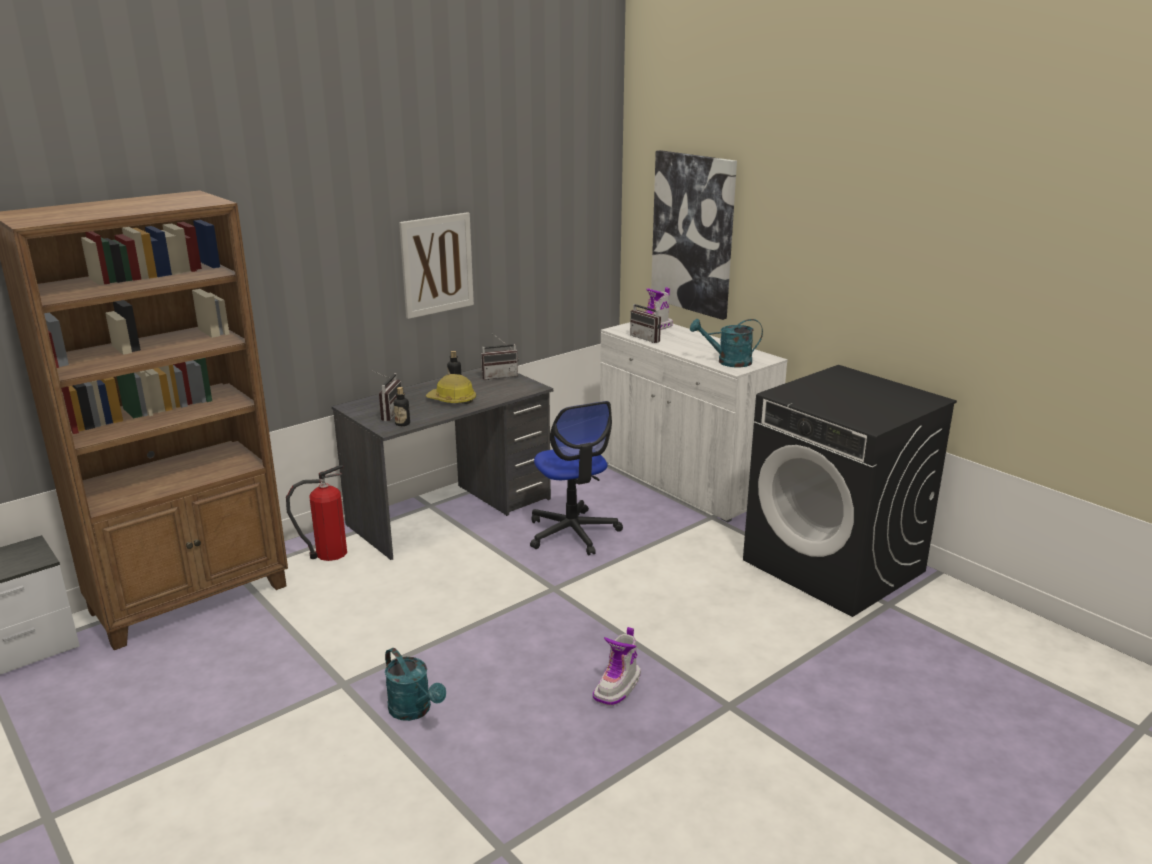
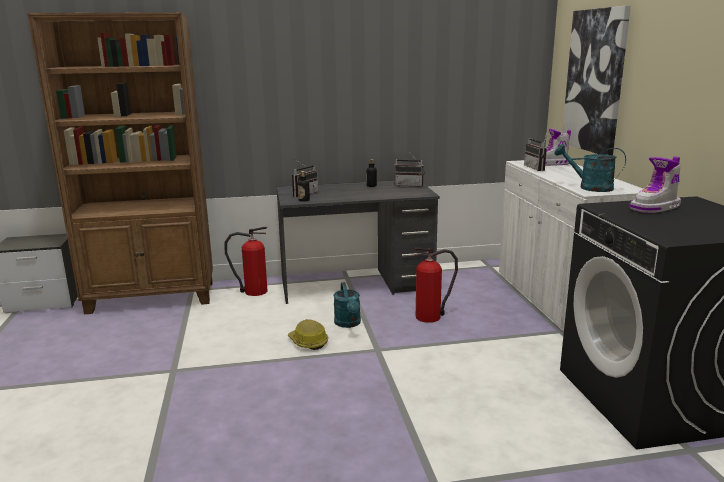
camera: 30 degrees right, 5 degrees down
turquoise watering can [385,648,446,721] -> turquoise watering can moved to [333,282,361,328]
picture [399,212,474,319] -> none
hard hat [426,374,476,404] -> hard hat moved to [288,319,328,350]
office chair [530,401,623,555] -> fire extinguisher [413,248,458,323]
boot [593,627,641,706] -> boot moved to [629,156,681,213]

